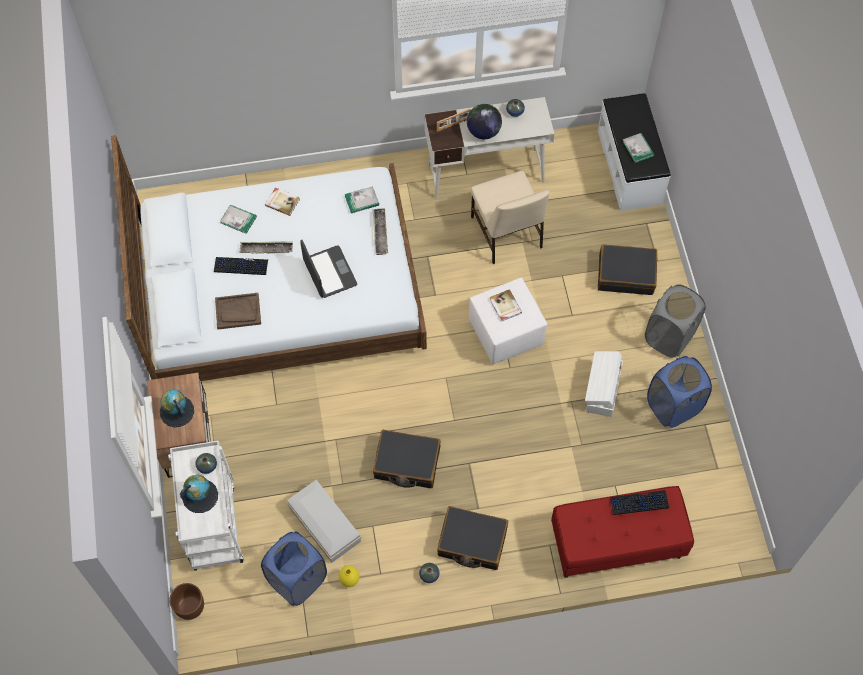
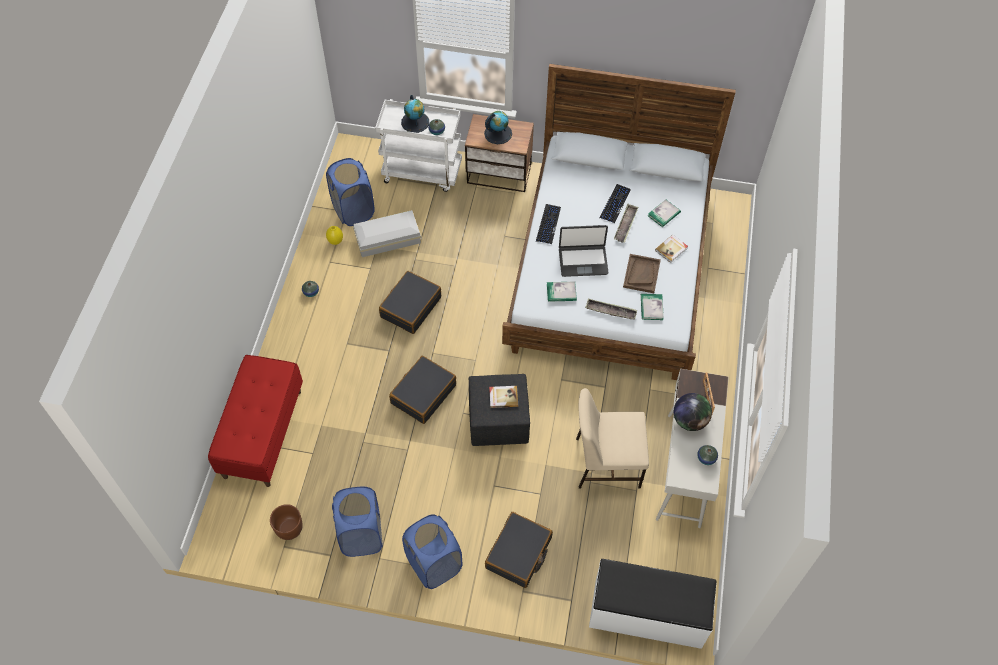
camera: 110 degrees right, 5 degrees down
brown planter [169,583,204,620] -> brown planter moved to [270,504,303,540]
brown tray [215,293,261,330] -> brown tray moved to [623,254,661,293]
black suitcase [437,506,508,570] -> black suitcase moved to [389,356,456,424]
white ottoman [469,278,547,364] -> black ottoman [469,374,530,446]
white storage box [585,351,623,417] -> none
keyboard [610,490,669,515] -> keyboard moved to [536,204,561,244]
book [622,133,654,163] -> book moved to [547,281,577,302]
grey laundry basket [645,284,706,358] -> blue laundry basket [402,514,462,589]

